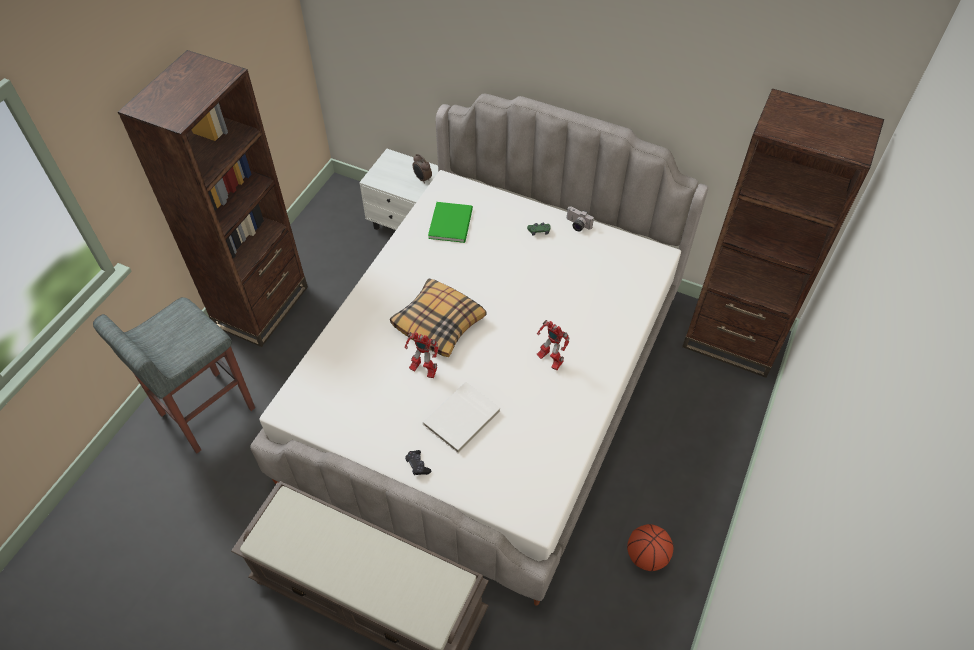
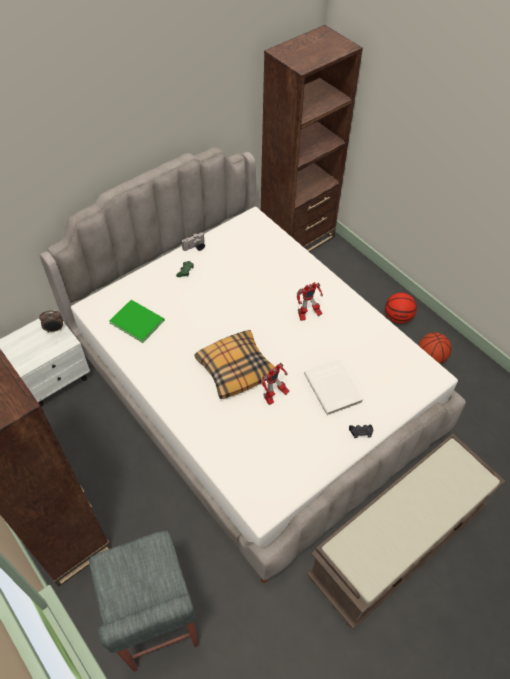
camera: 65 degrees left, 0 degrees up
none -> basketball [385,293,417,324]

